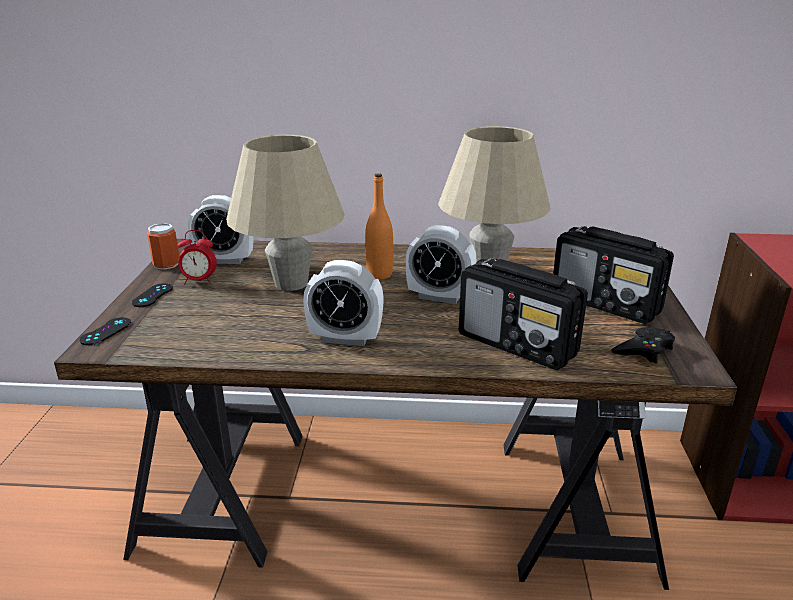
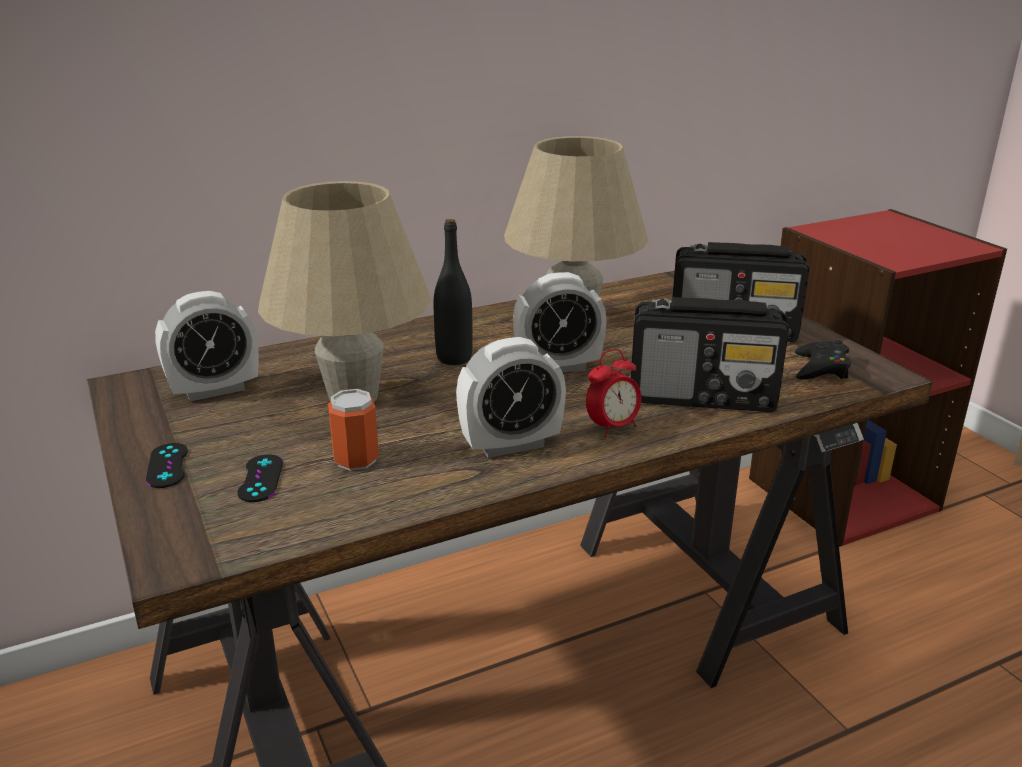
camera: 30 degrees left, 0 degrees up
black game controller [79,317,131,345] -> black game controller moved to [237,454,283,502]
can [147,223,179,270] -> can moved to [328,389,379,471]
alarm clock [177,230,217,285] -> alarm clock moved to [586,349,641,437]
orange bottle [365,173,393,280] -> black bottle [434,219,473,365]

